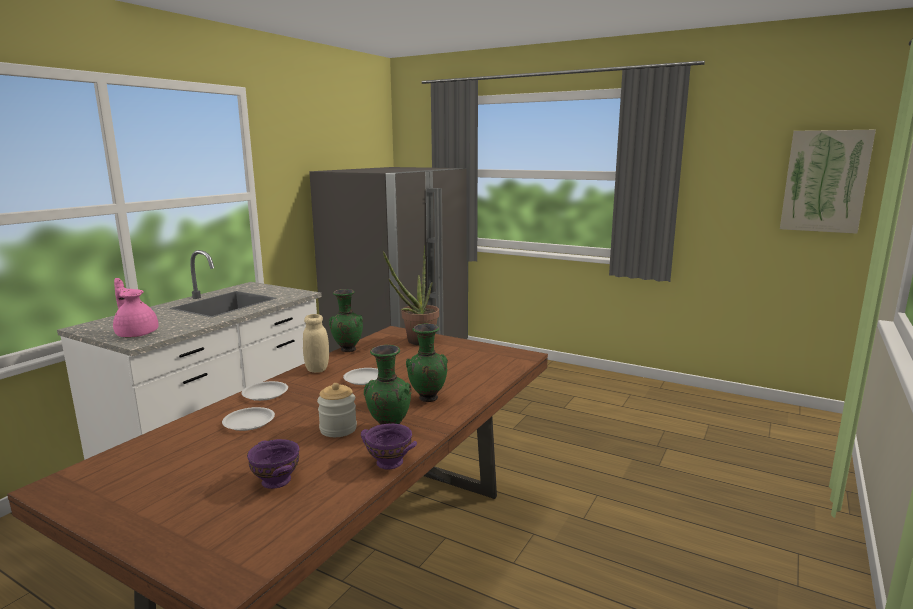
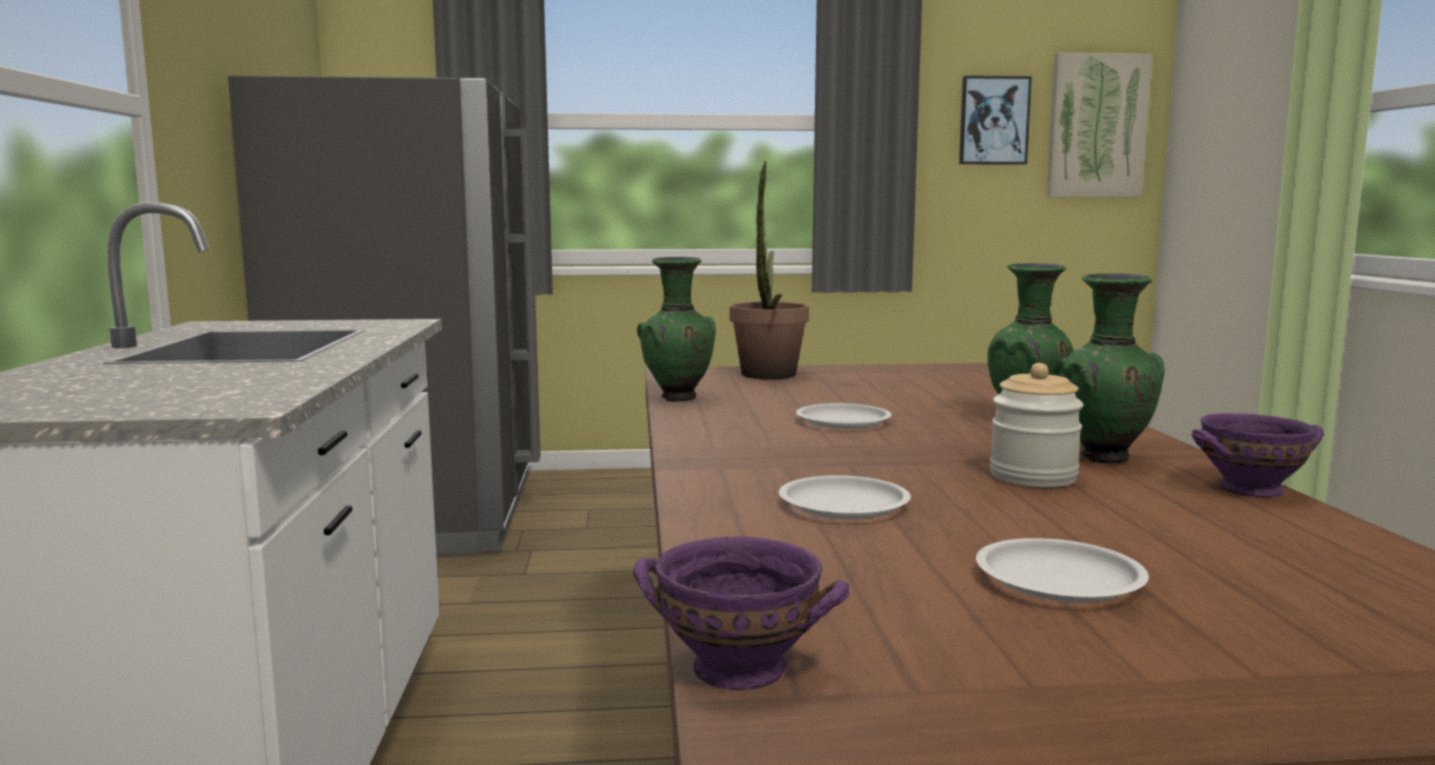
camera: 35 degrees left, 5 degrees down
pink teapot [113,278,159,337] -> none
white plate [241,381,288,401] -> white plate moved to [976,538,1149,603]
purple bowl [247,439,299,489] -> purple bowl moved to [633,537,849,690]
beige jar [303,314,329,373] -> none
none -> picture [959,76,1032,165]

